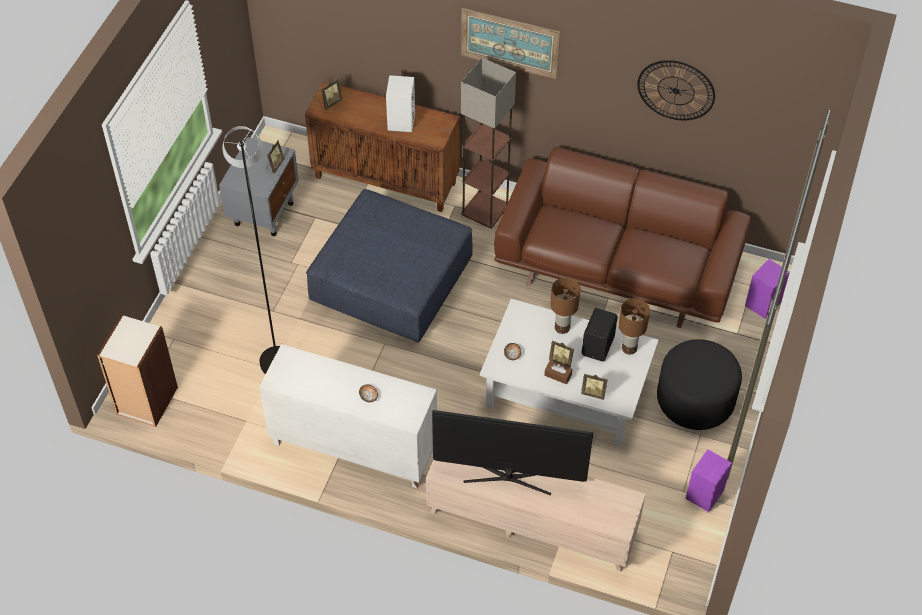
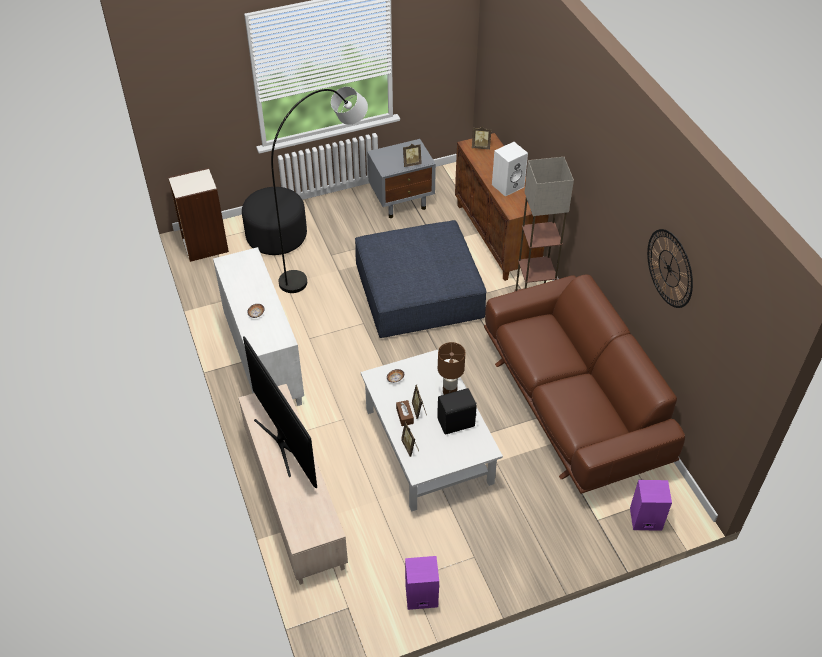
camera: 50 degrees right, 5 degrees down
picture [461,8,560,79] -> none
brown table lamp [619,298,650,355] -> none
black ottoman [657,339,742,430] -> black ottoman moved to [242,187,307,255]

